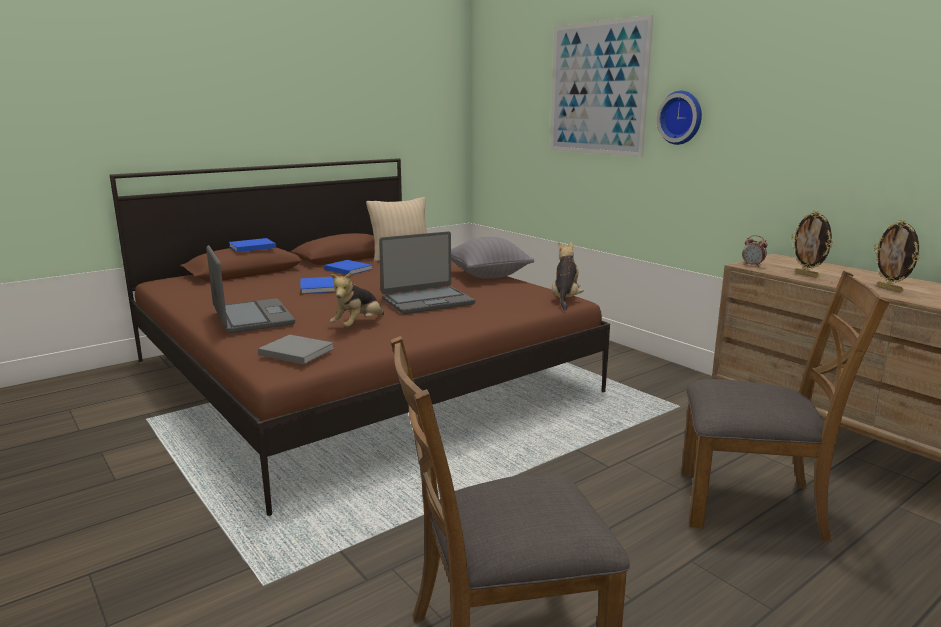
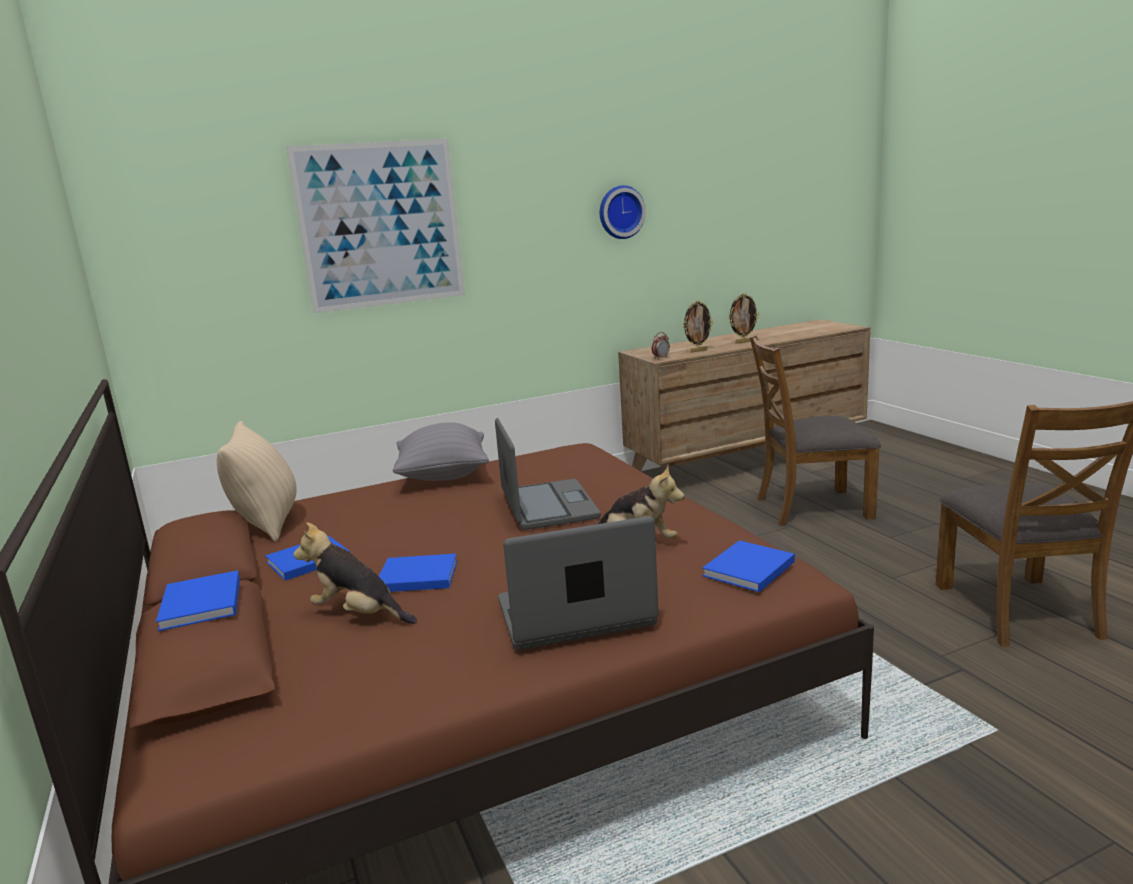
camera: 75 degrees left, 0 degrees up
grey book [258,335,334,364] -> blue book [702,540,795,592]
plush toy [552,242,584,311] -> plush toy moved to [293,522,417,624]
wall clock [656,91,702,145] -> wall clock moved to [600,185,646,239]
brown chair [681,271,889,541] -> brown chair turned 120 degrees counterclockwise [750,335,881,526]

